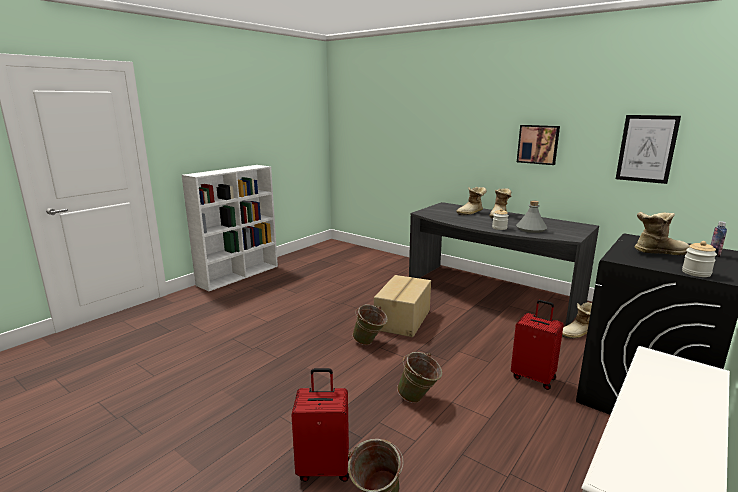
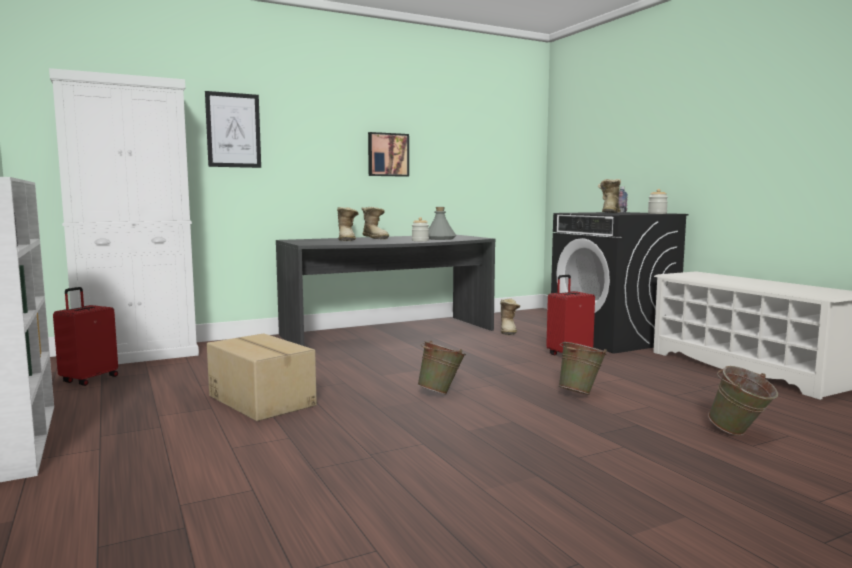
camera: 65 degrees left, 10 degrees down
red suitcase [291,368,349,482] -> red suitcase moved to [53,287,118,386]
cardboard box [374,275,431,337] -> cardboard box moved to [207,333,317,421]
picture [616,115,681,184] -> picture moved to [205,91,261,168]
none -> white cabinet [49,68,199,364]

